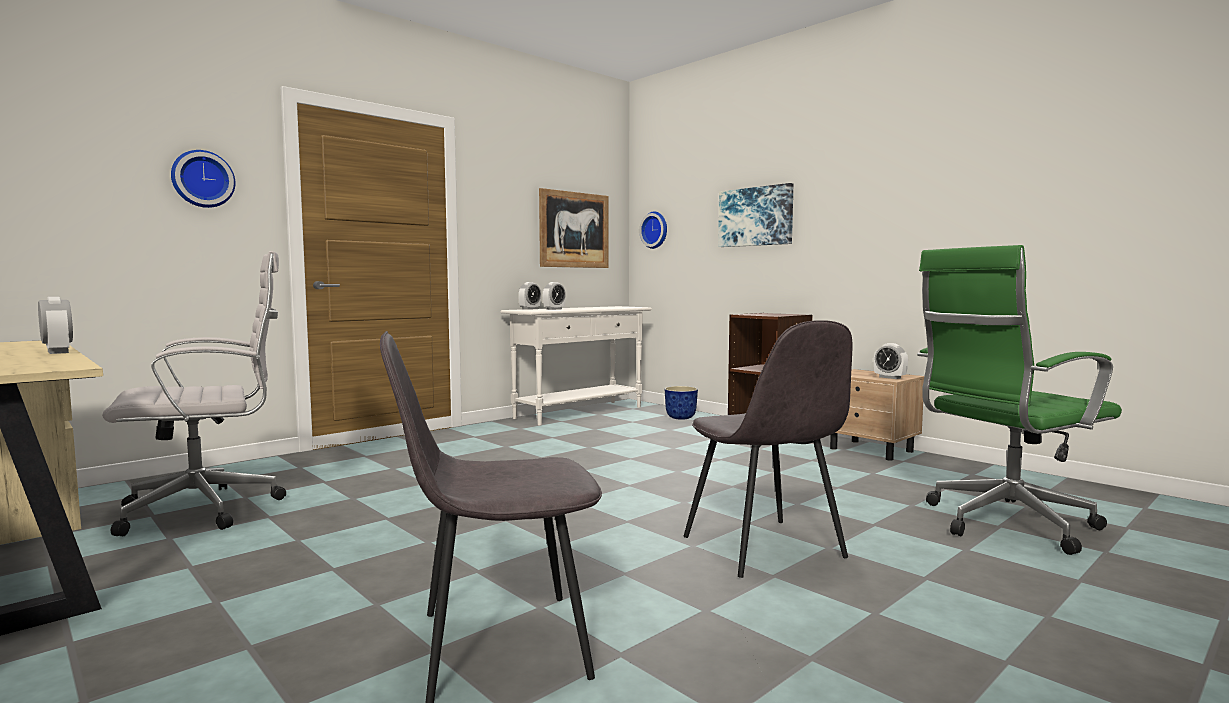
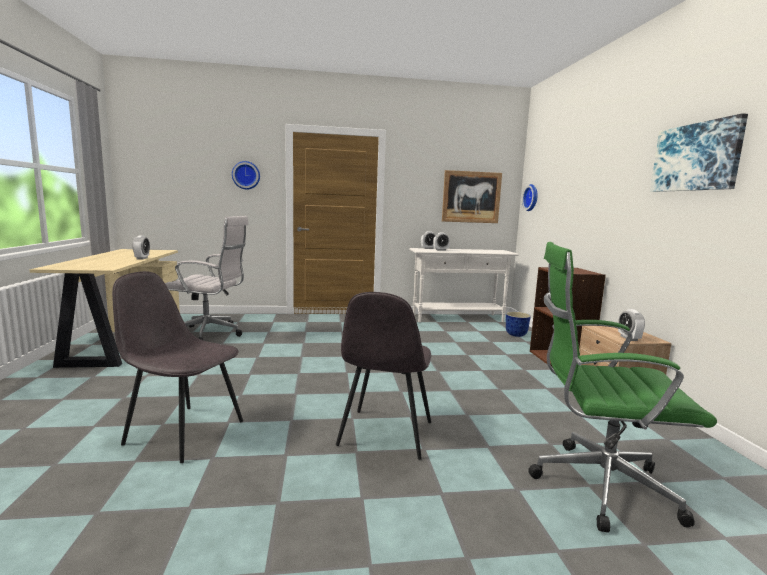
camera: 35 degrees right, 5 degrees up
picture [718,183,793,247] -> picture moved to [650,113,748,192]

